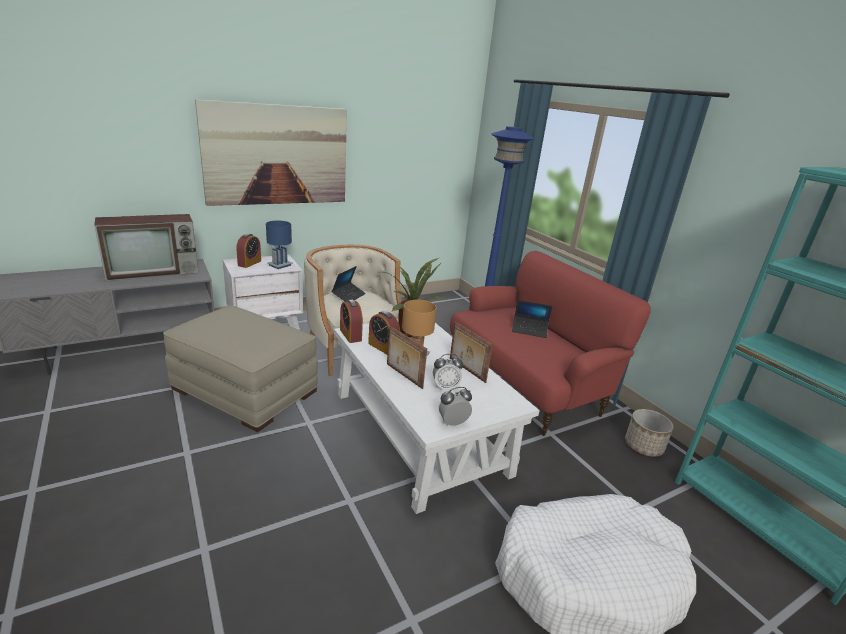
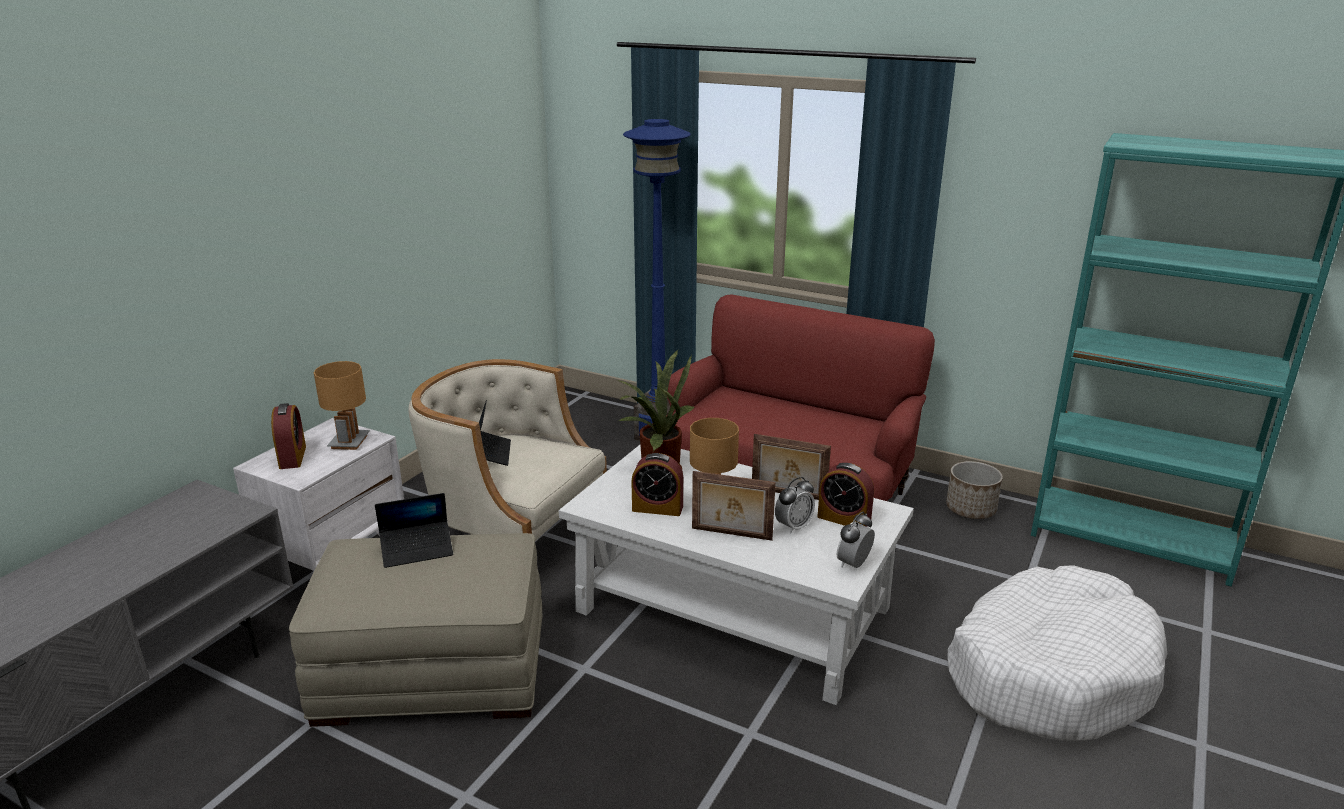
camera: 30 degrees left, 0 degrees up
television [94,214,199,281] -> none
picture [195,99,347,206] -> none
blue table lamp [266,221,293,269] -> brown table lamp [314,361,370,450]
alarm clock [340,300,363,343] -> alarm clock moved to [817,463,874,527]
laptop [512,300,553,338] -> laptop moved to [375,493,453,568]

